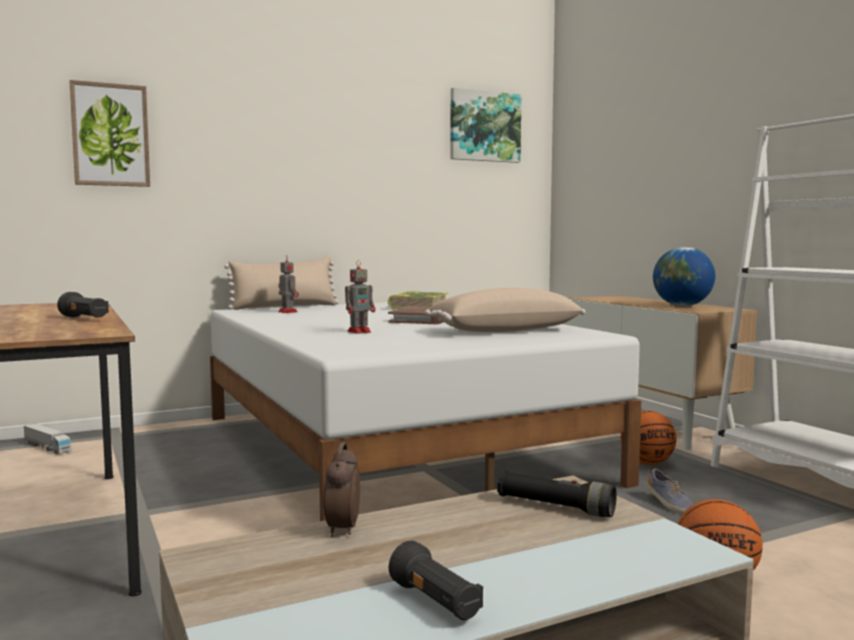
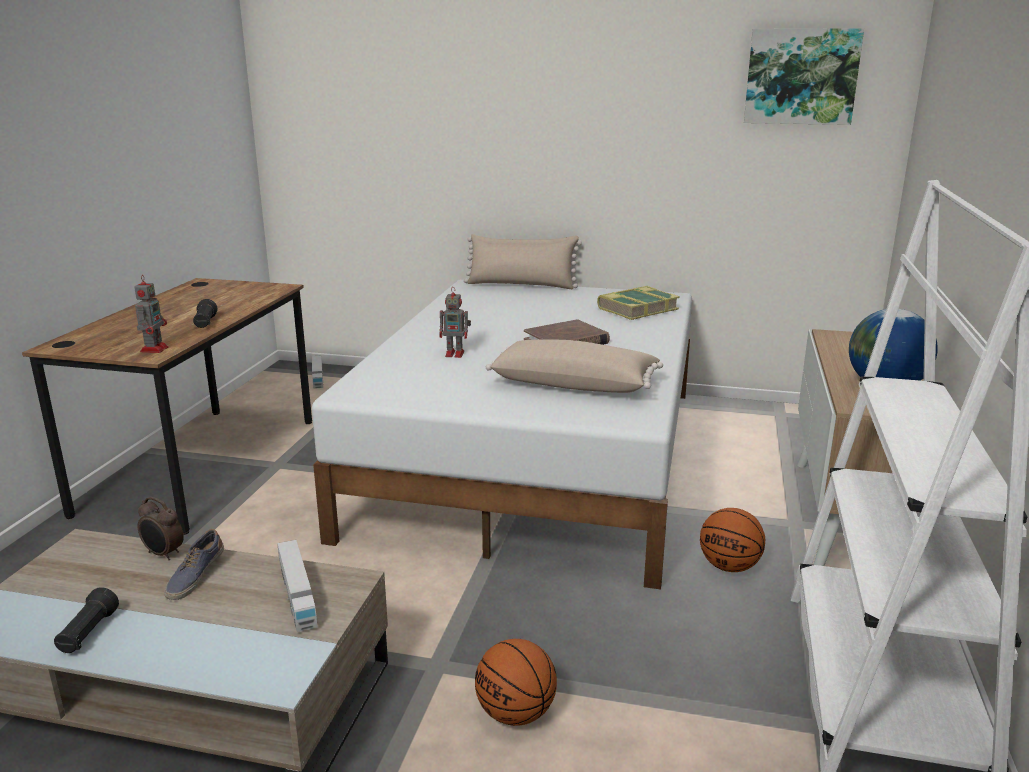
camera: 40 degrees right, 15 degrees up
picture [69,80,150,187] -> none
toy robot [278,255,299,313] -> toy robot moved to [134,276,168,353]
alarm clock [323,442,360,537] -> alarm clock turned 105 degrees counterclockwise [138,497,184,560]
black flashlight [497,470,617,517] -> toy truck [277,540,318,632]
shoe [646,468,694,514] -> shoe moved to [164,529,224,600]

